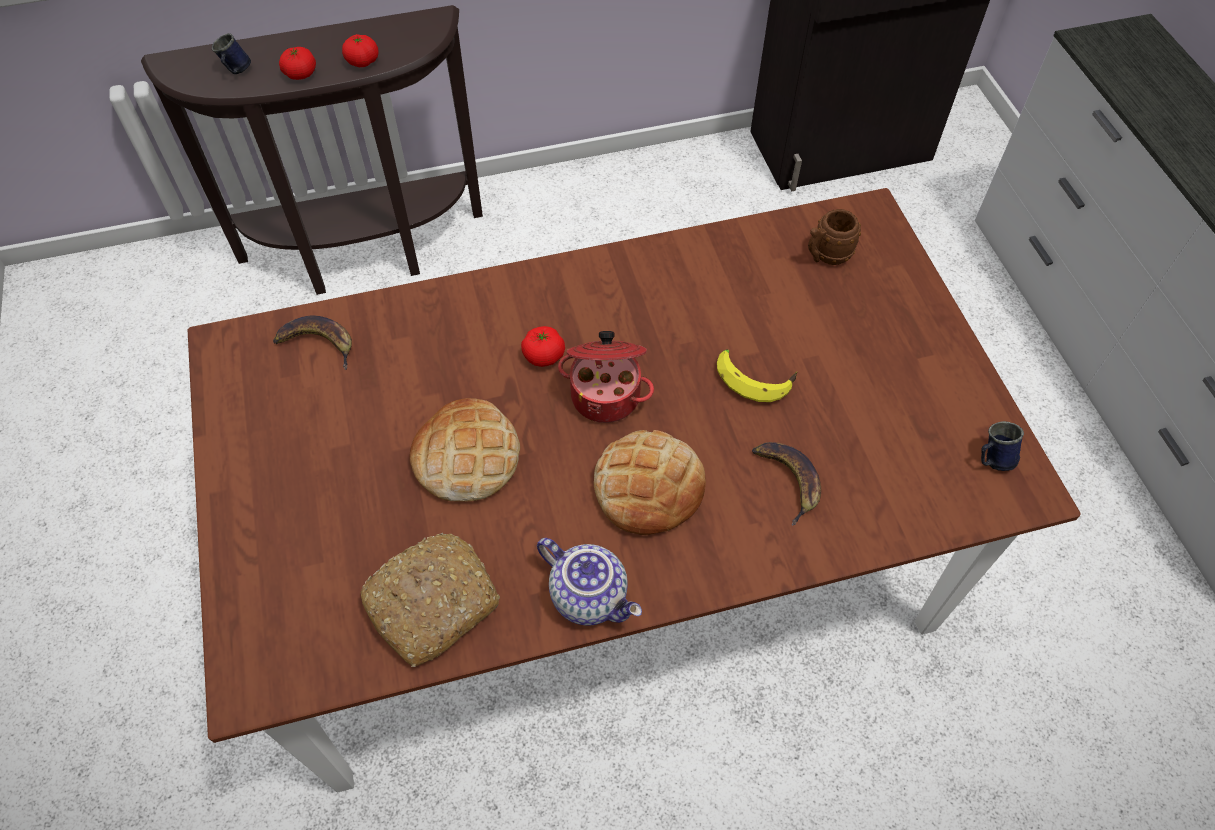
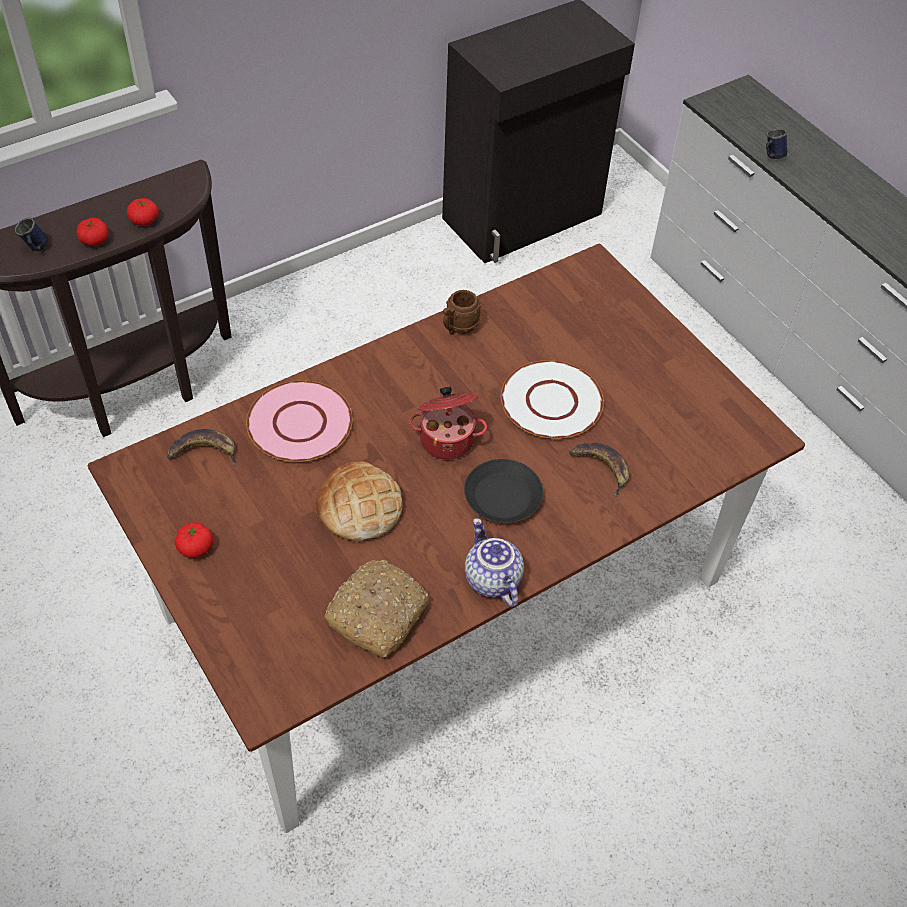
camera: 20 degrees left, 5 degrees down
tomato [521,326,565,367] -> tomato moved to [174,522,213,558]
teapot [537,538,642,626] -> teapot turned 135 degrees counterclockwise [465,518,524,607]
bread [594,430,706,535] -> black plate [464,459,543,523]
banana [717,349,797,402] -> white plate [501,360,604,439]
brown mug [808,209,861,265] -> brown mug moved to [443,290,481,335]
blue mug [981,421,1024,471] -> blue mug moved to [766,129,788,159]
none -> pink plate [246,380,353,462]

